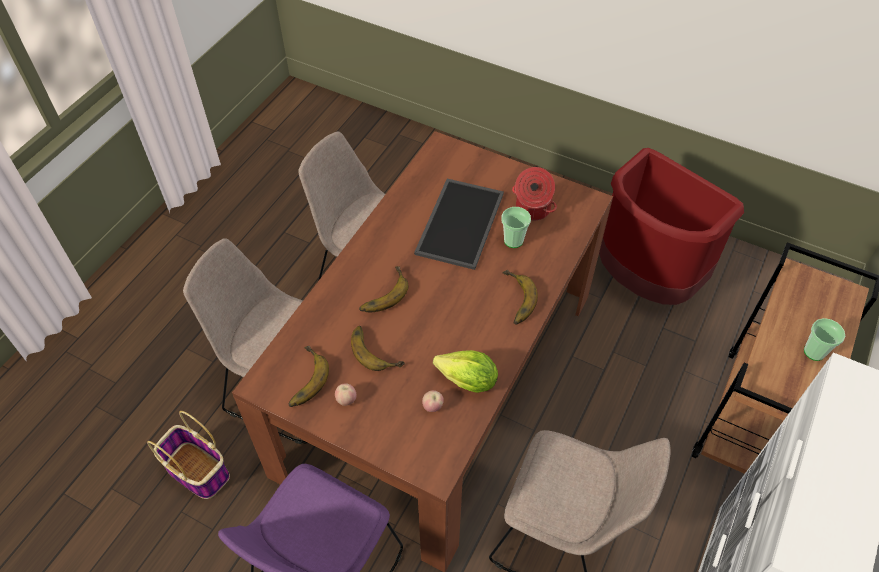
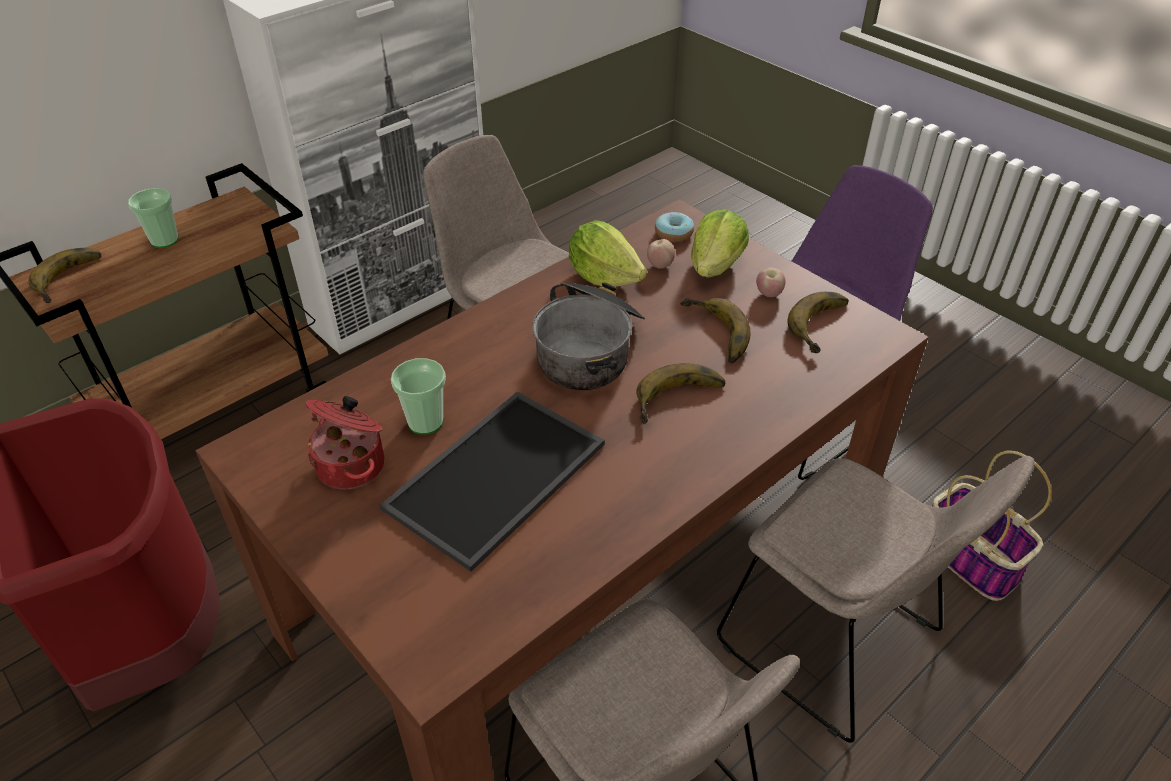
camera: 160 degrees left, 10 degrees down
banana [502,270,538,324] -> banana moved to [29,248,102,303]
none -> cooking pot [532,282,645,390]
none -> donut [655,212,694,242]
none -> lettuce [691,209,749,277]

